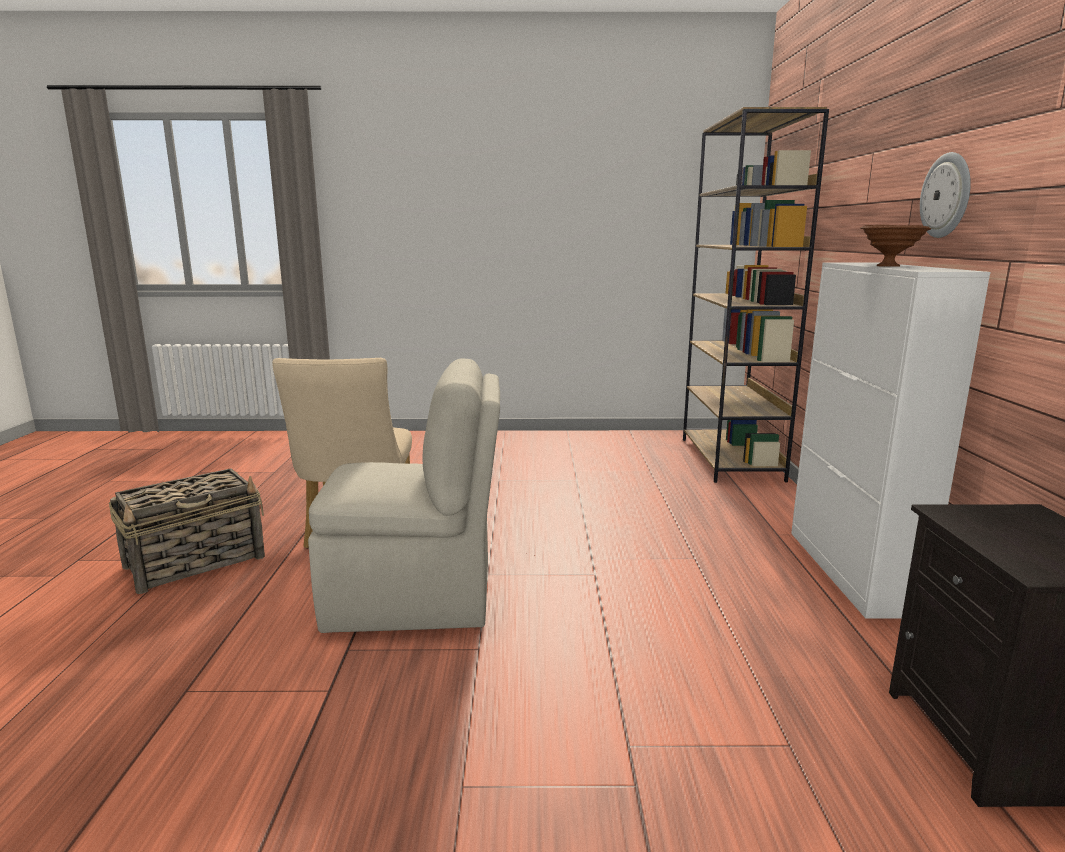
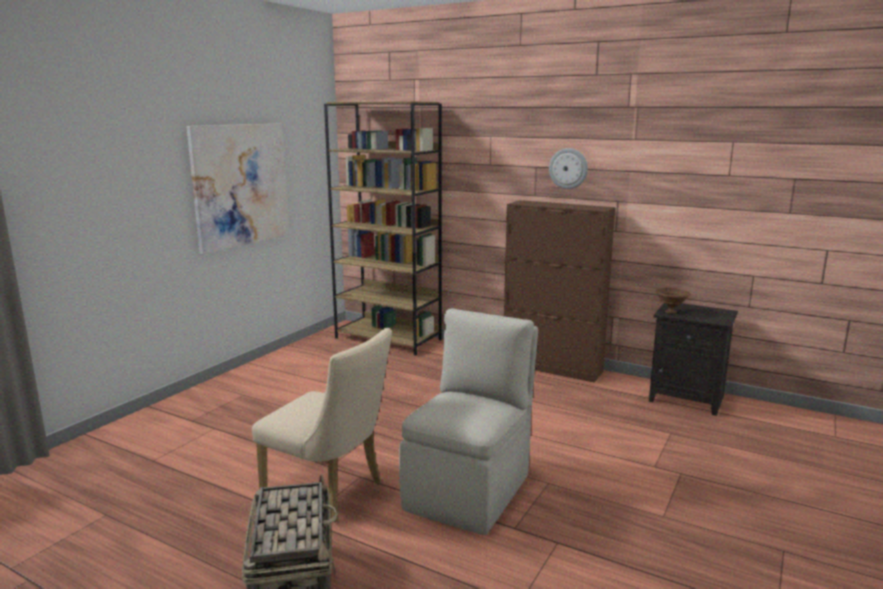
camera: 60 degrees left, 0 degrees up
white cabinet [791,262,991,619] -> brown cabinet [504,200,615,382]
brown bowl [861,225,931,267] -> brown bowl moved to [656,288,691,314]
none -> picture [186,123,289,254]

